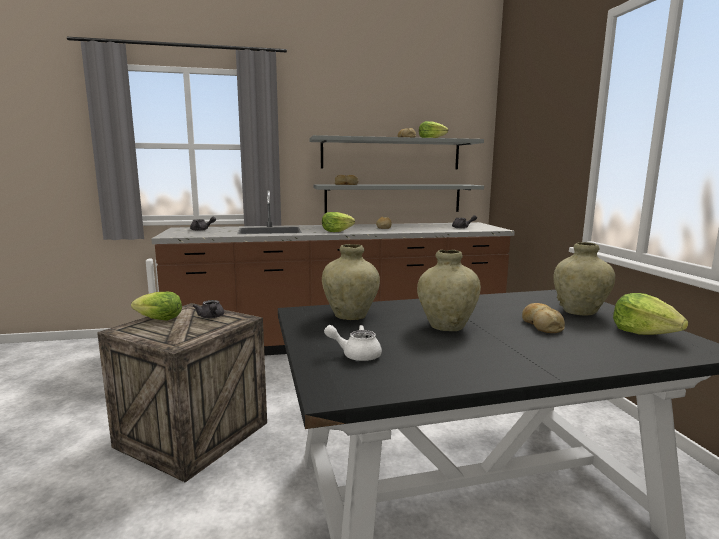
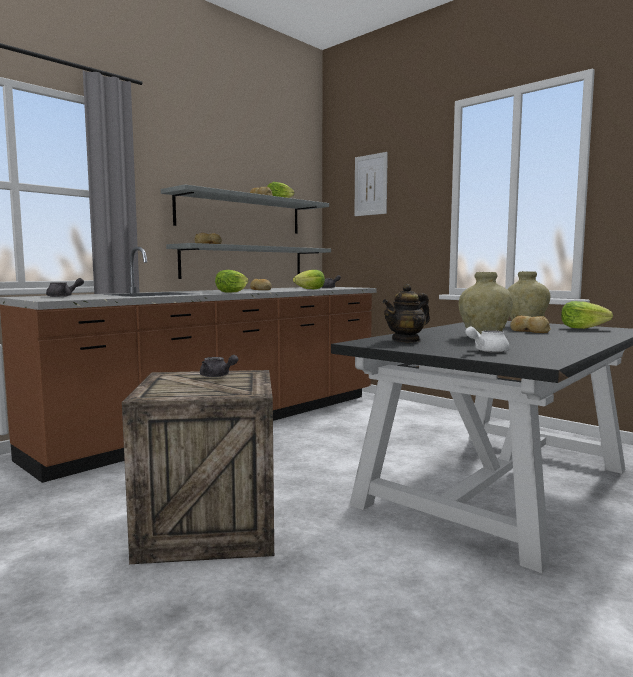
camera: 35 degrees left, 5 degrees down
lettuce [131,292,182,321] -> lettuce moved to [293,270,325,289]
beige vase [322,244,380,320] -> teapot [382,284,430,342]
none -> picture [354,152,388,216]

